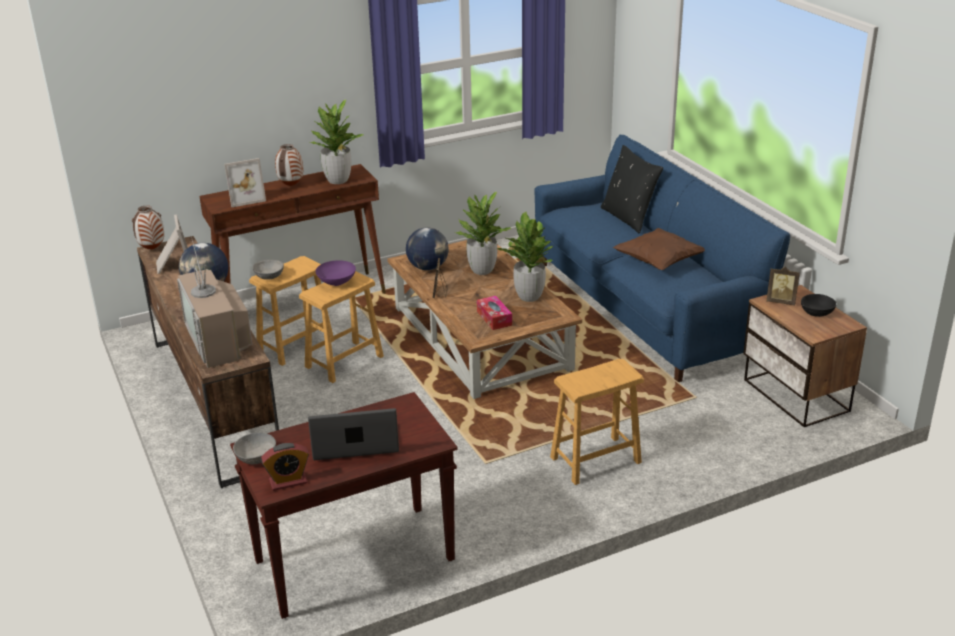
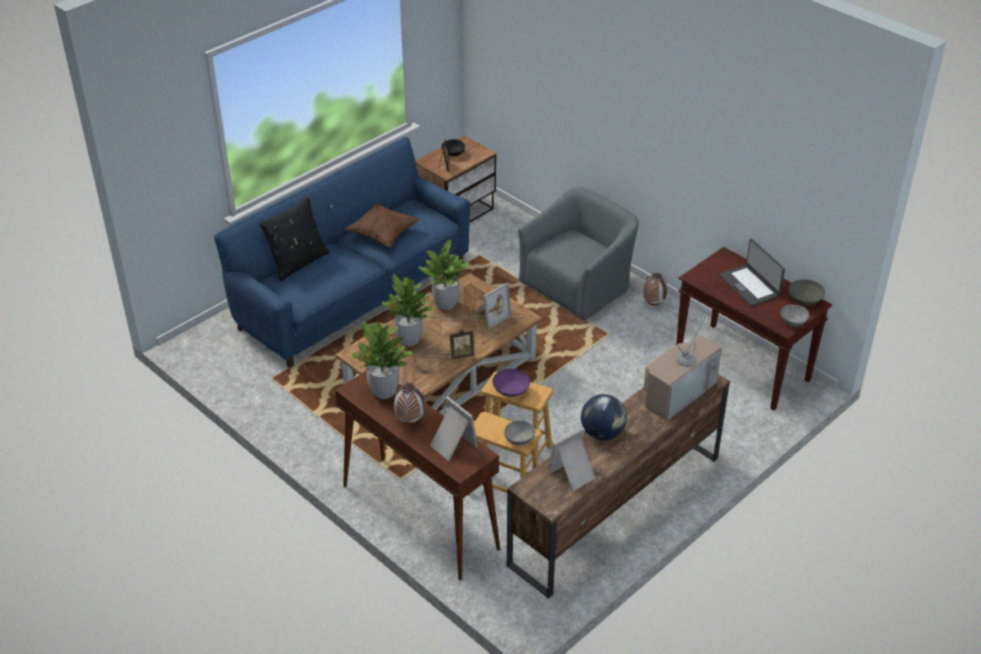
camera: 110 degrees left, 10 degrees up
vase [132,206,164,250] -> vase moved to [643,273,667,306]
alarm clock [261,443,309,491] -> grey bowl [789,279,825,305]
globe [406,227,449,270] -> none
tissue box [477,296,512,330] -> picture frame [472,283,512,330]
brown stool [550,359,644,485] -> grey armchair [518,187,639,321]

